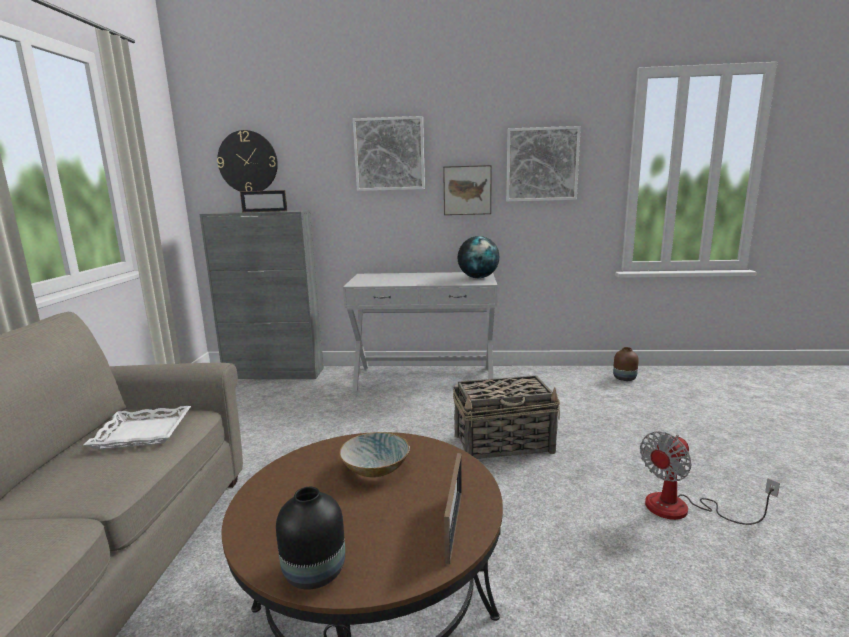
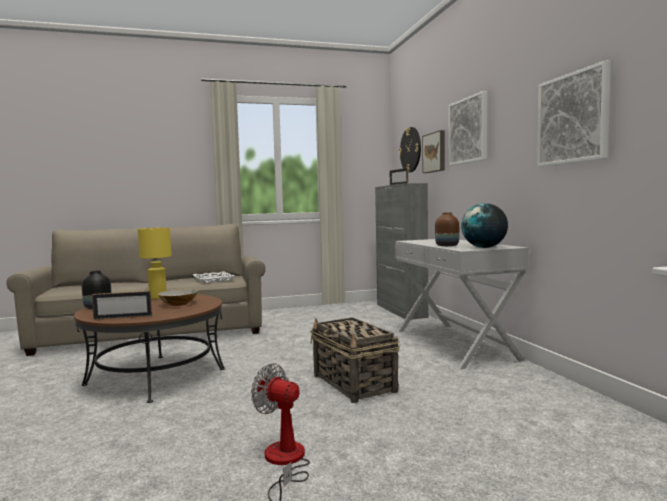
camera: 70 degrees right, 10 degrees down
picture [443,165,492,215] -> picture moved to [422,130,445,173]
brown vase [613,347,639,381] -> brown vase moved to [435,212,459,246]
none -> yellow table lamp [138,228,172,299]

